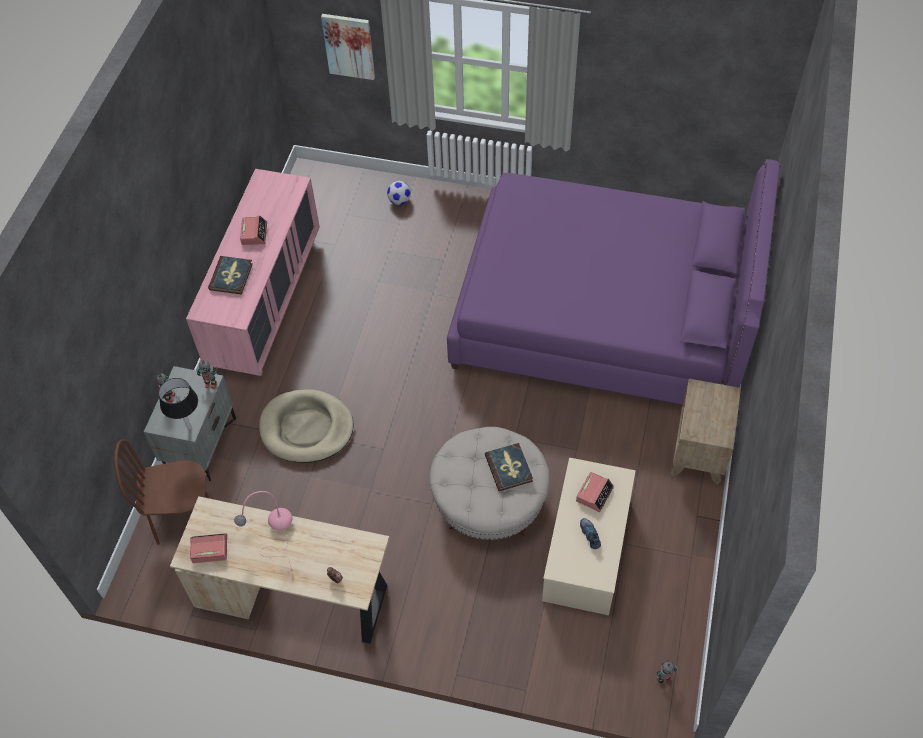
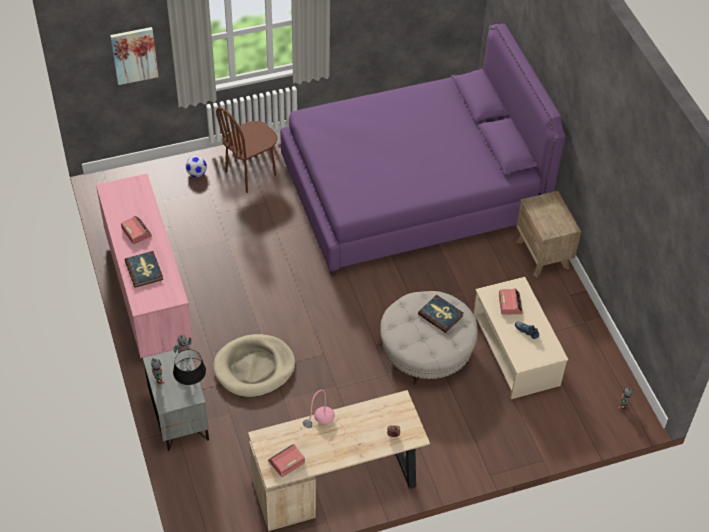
camera: 35 degrees left, 5 degrees down
brown chair [114,439,209,545] -> brown chair moved to [216,107,277,193]

